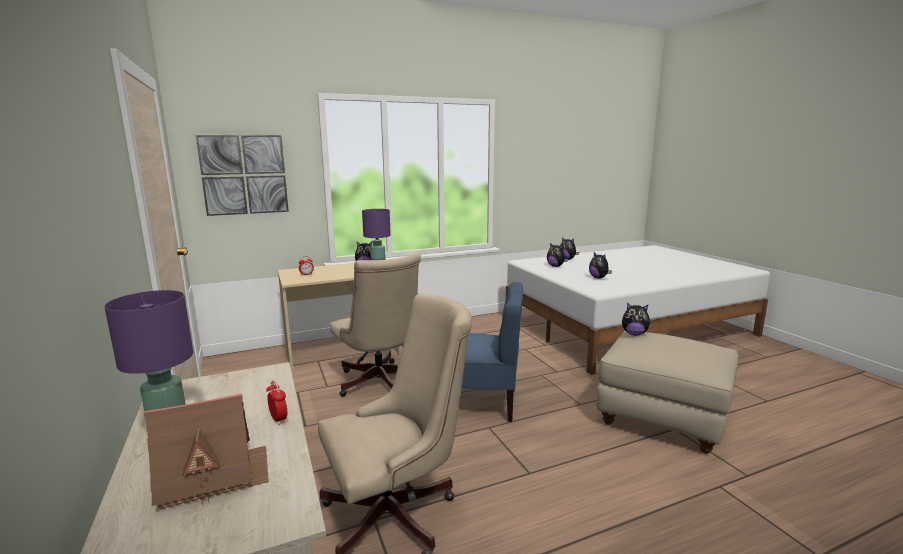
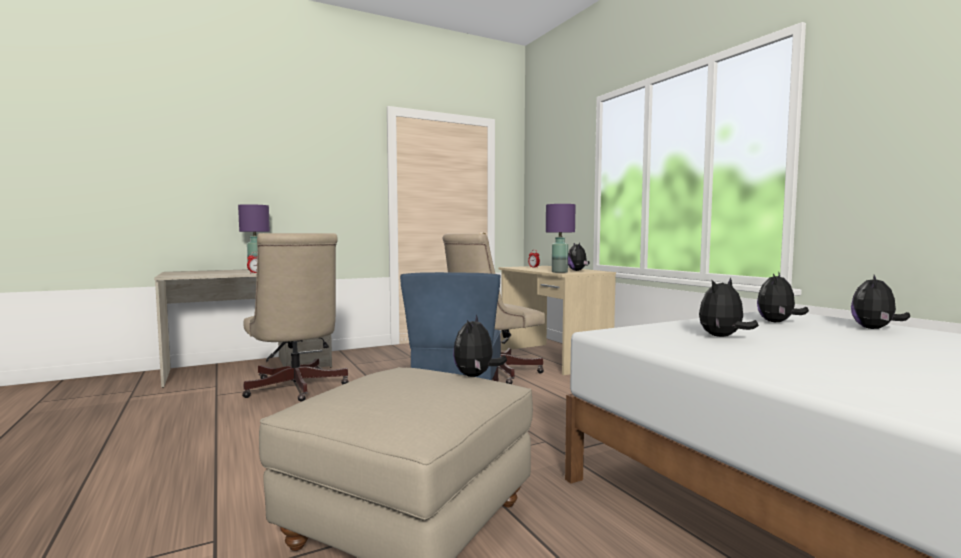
camera: 85 degrees right, 10 degrees down
toy house [144,393,269,510] -> none
picture [196,135,289,216] -> none

